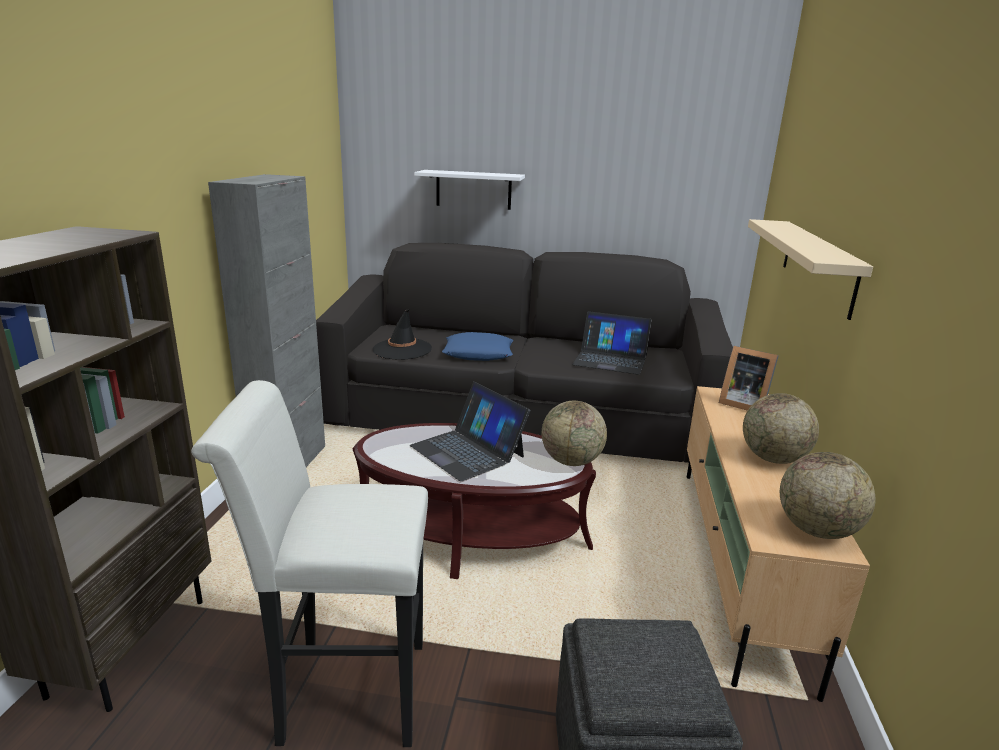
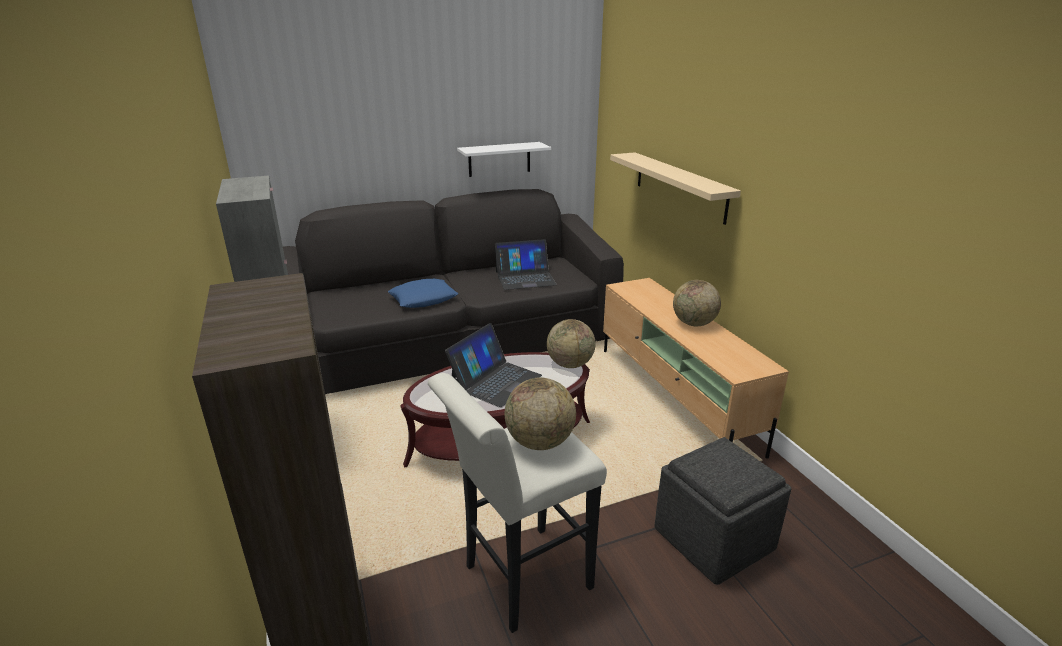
camera: 30 degrees left, 5 degrees up
black hat [373,309,432,360] -> none
laptop [410,382,530,481] -> laptop turned 75 degrees counterclockwise [445,323,542,407]
white shelf [414,170,525,210] -> white shelf moved to [457,142,551,177]
picture frame [719,346,779,411] -> none
globe [780,452,876,539] -> globe moved to [505,377,576,450]

